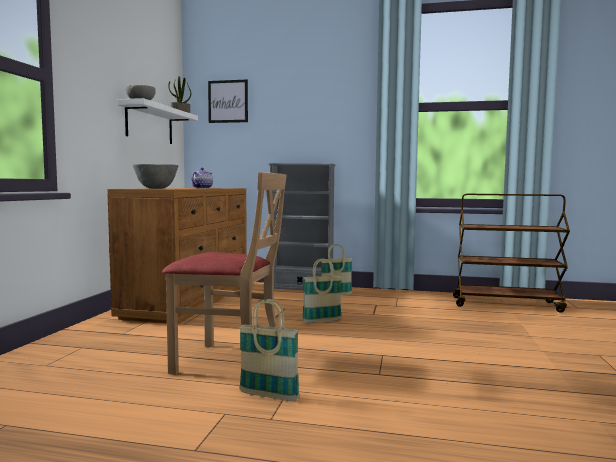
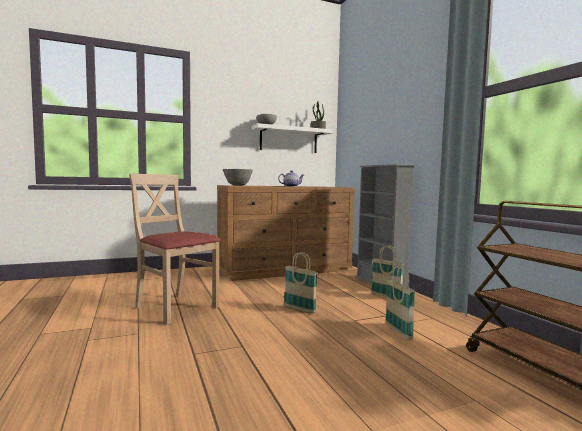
camera: 55 degrees right, 0 degrees up
beige chair [162,172,287,375] -> beige chair turned 150 degrees clockwise [129,174,221,324]
picture [208,80,248,123] -> none
basket [239,299,300,401] -> basket moved to [385,266,415,339]

